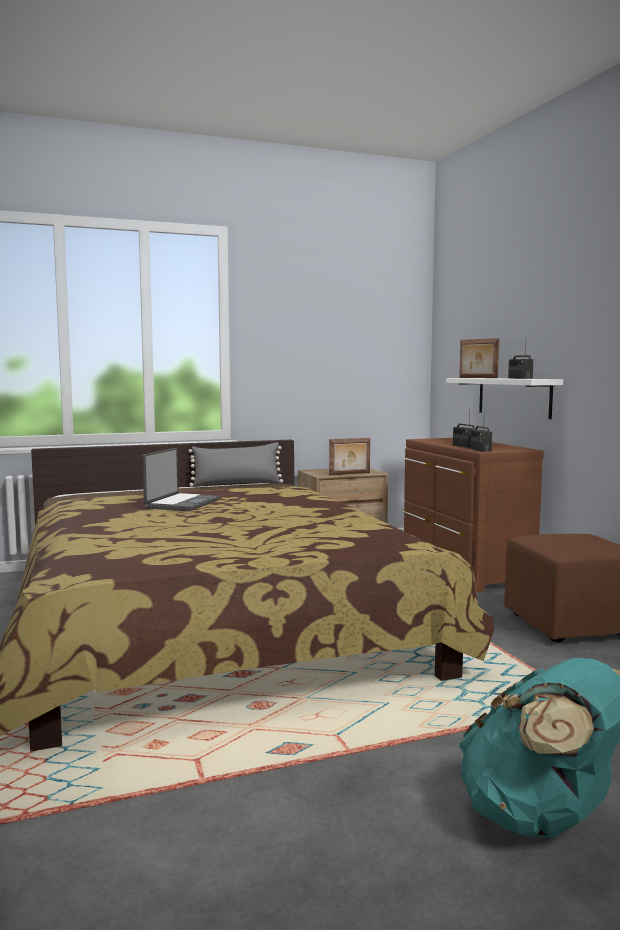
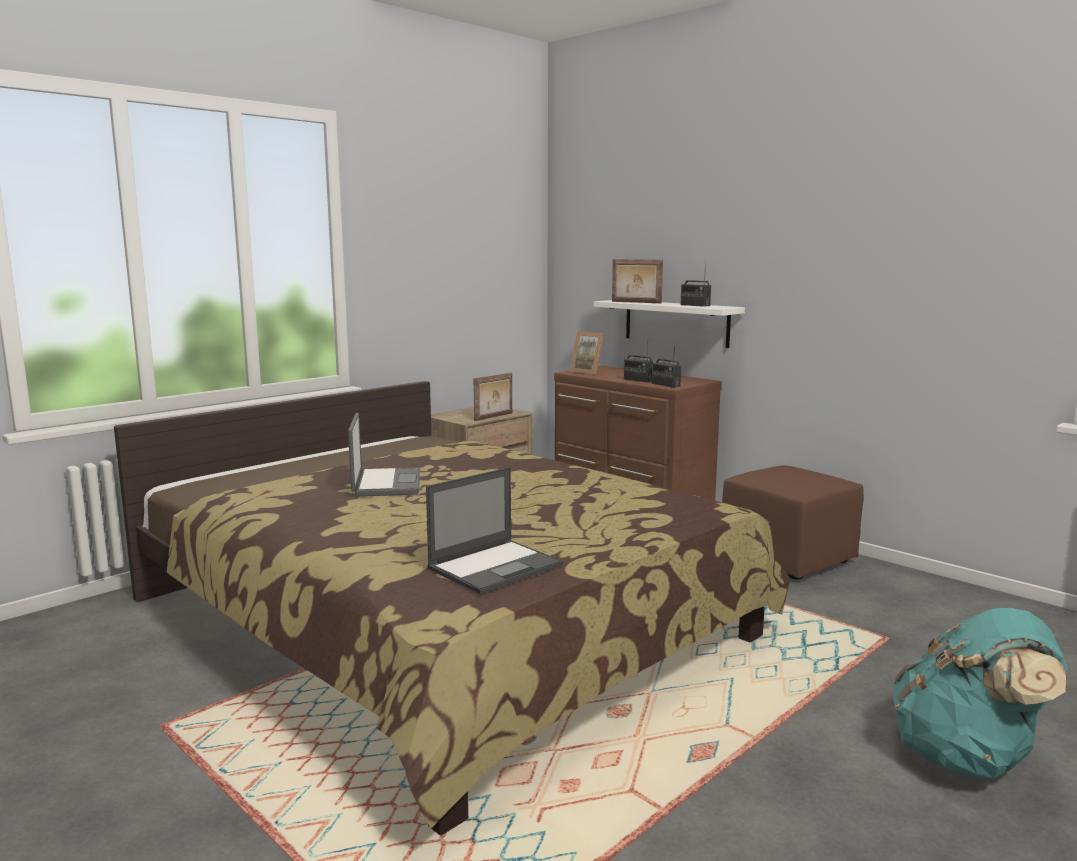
camera: 25 degrees left, 5 degrees up
grey pillow [188,442,283,487] -> none
none -> laptop [426,467,563,594]
none -> picture frame [570,331,604,375]

